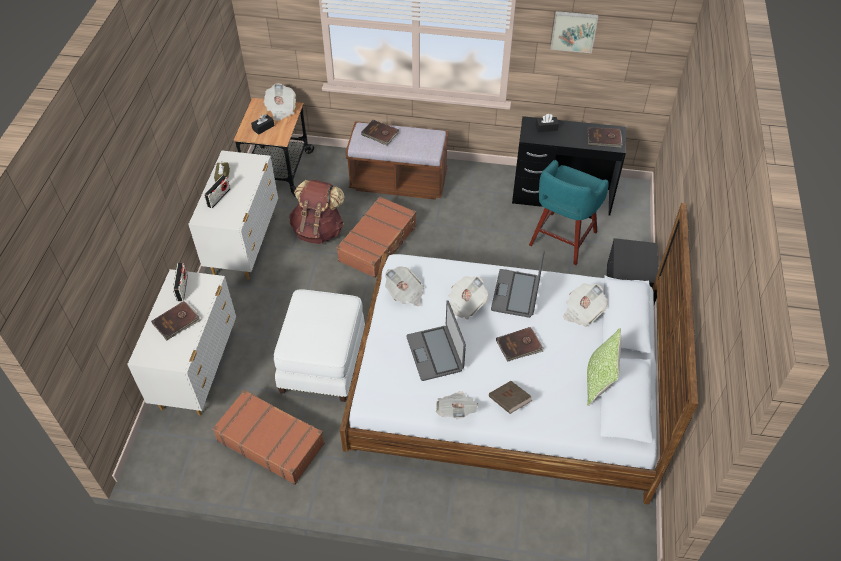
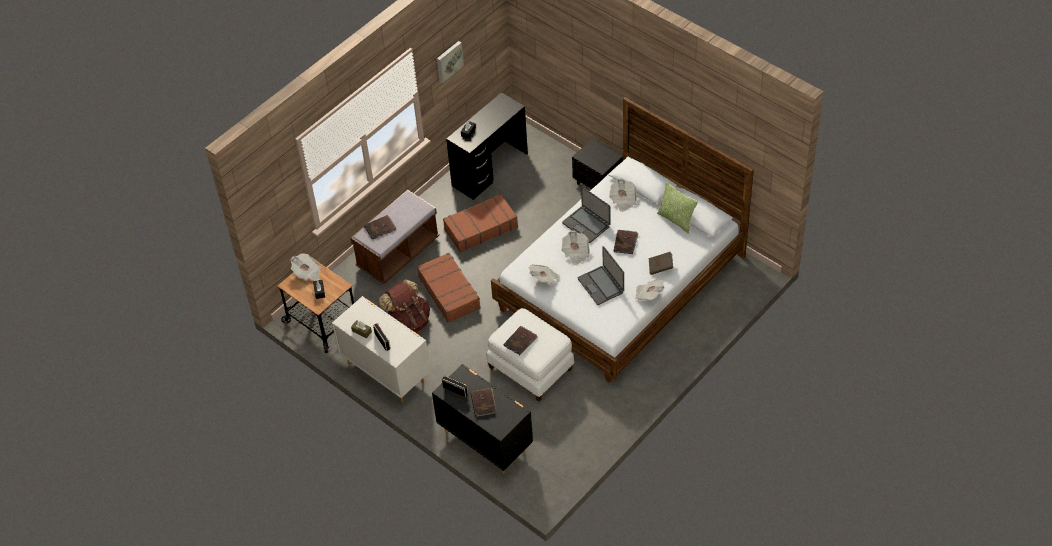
camera: 55 degrees left, 0 degrees up
white dresser [127,269,236,416] -> black dresser [432,364,533,474]
brown suitcase [212,390,325,485] -> brown suitcase moved to [443,194,518,252]
laptop [406,300,466,381] -> laptop turned 45 degrees clockwise [578,246,624,305]
turquoise stool [529,160,608,265] -> none
brown book [587,127,622,148] -> brown book moved to [504,326,538,355]

